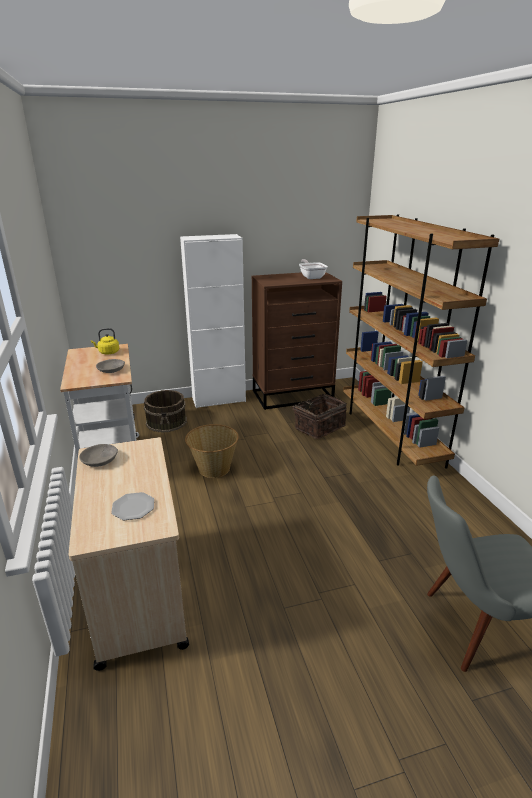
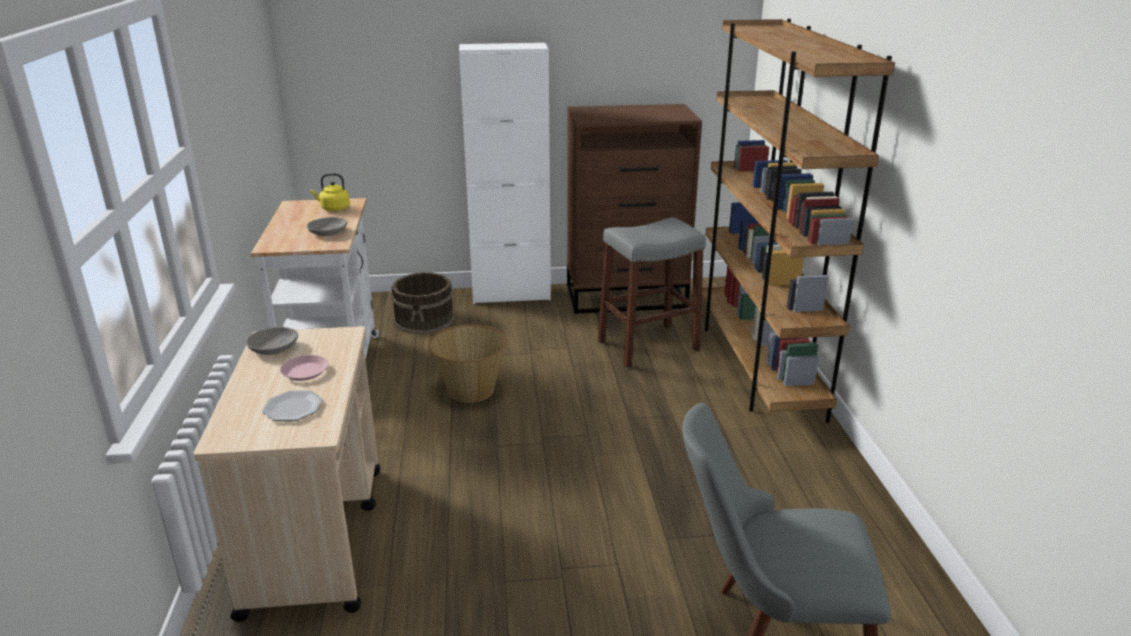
camera: 10 degrees right, 0 degrees up
basket [292,394,347,439] -> grey stool [598,217,706,368]
frying pan [299,259,328,279] -> none
none -> pink plate [280,355,328,381]

